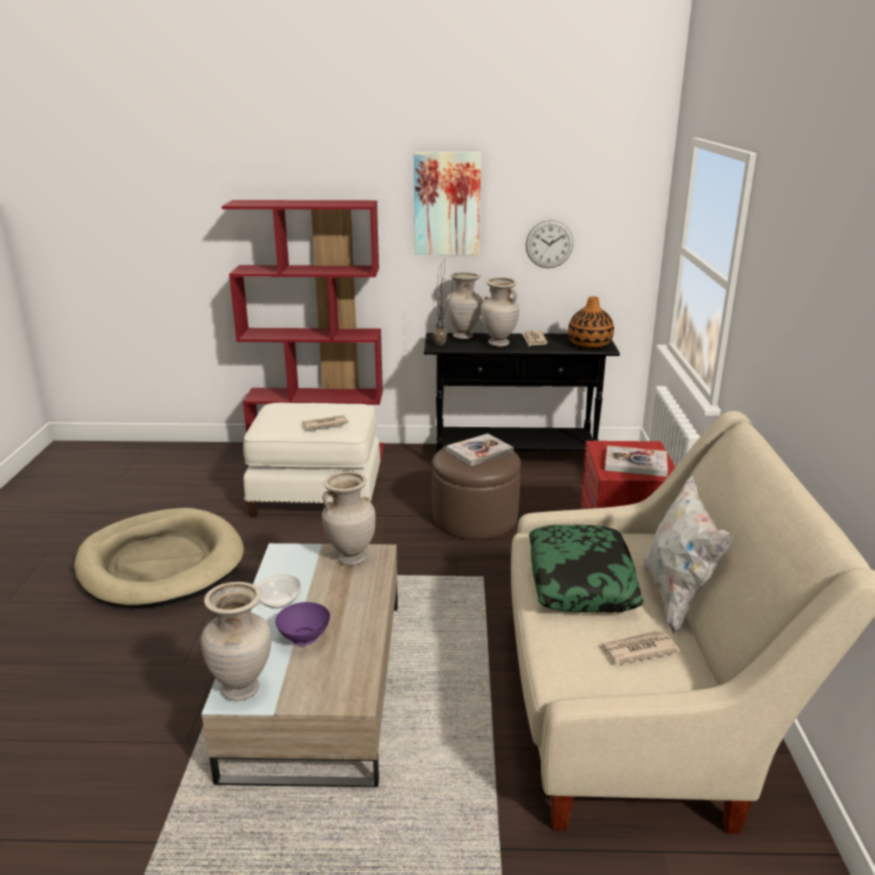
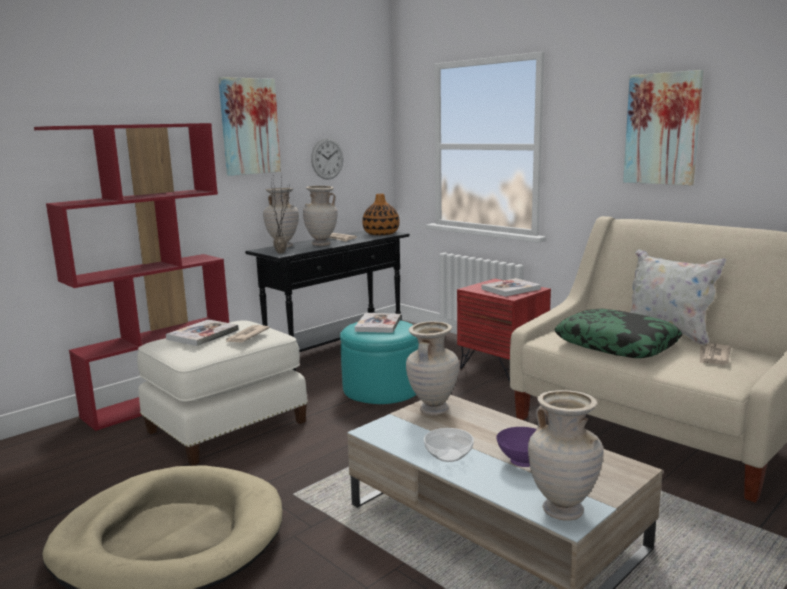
camera: 45 degrees left, 10 degrees down
brown ottoman [432,442,521,540] -> turquoise ottoman [340,320,419,404]
none -> book [166,320,239,346]
none -> picture [623,70,704,185]

